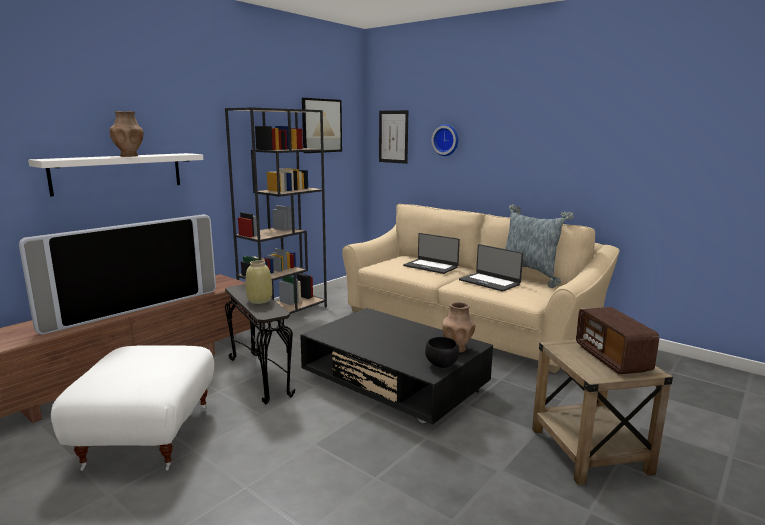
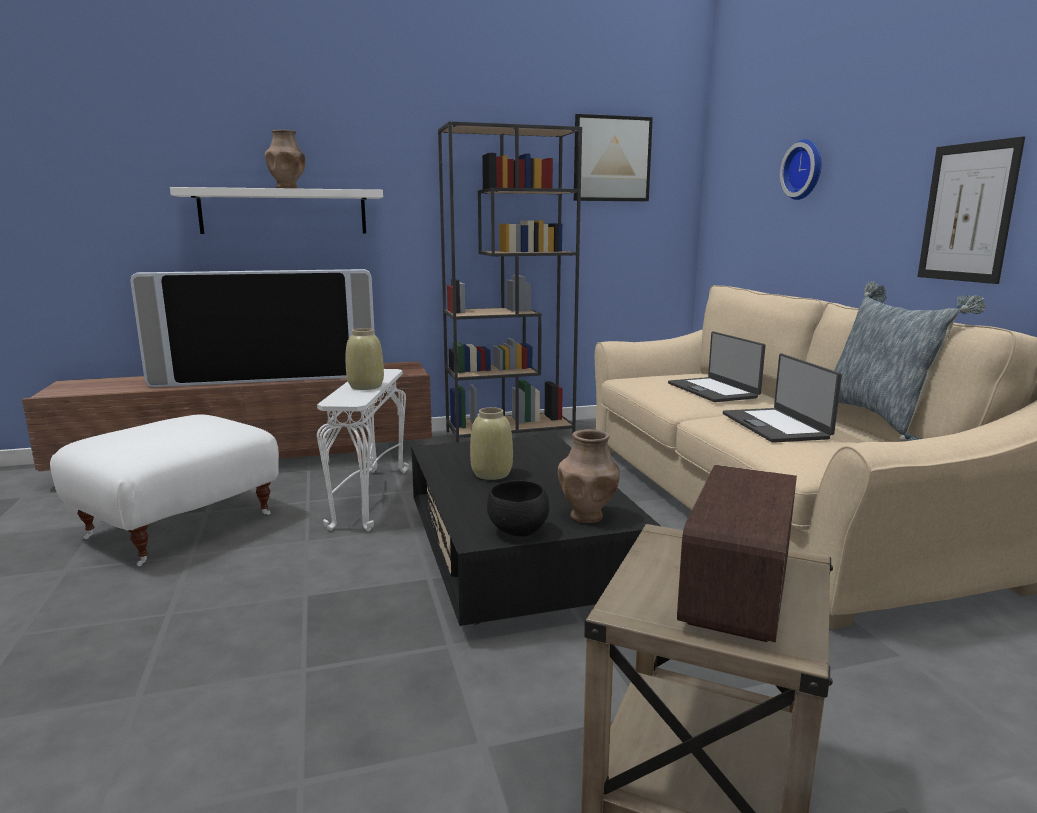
camera: 35 degrees right, 0 degrees up
black side table [225,284,295,404] -> white side table [317,369,409,532]
picture [379,110,408,164] -> picture moved to [918,136,1025,284]
none -> beige vase [470,407,513,480]

